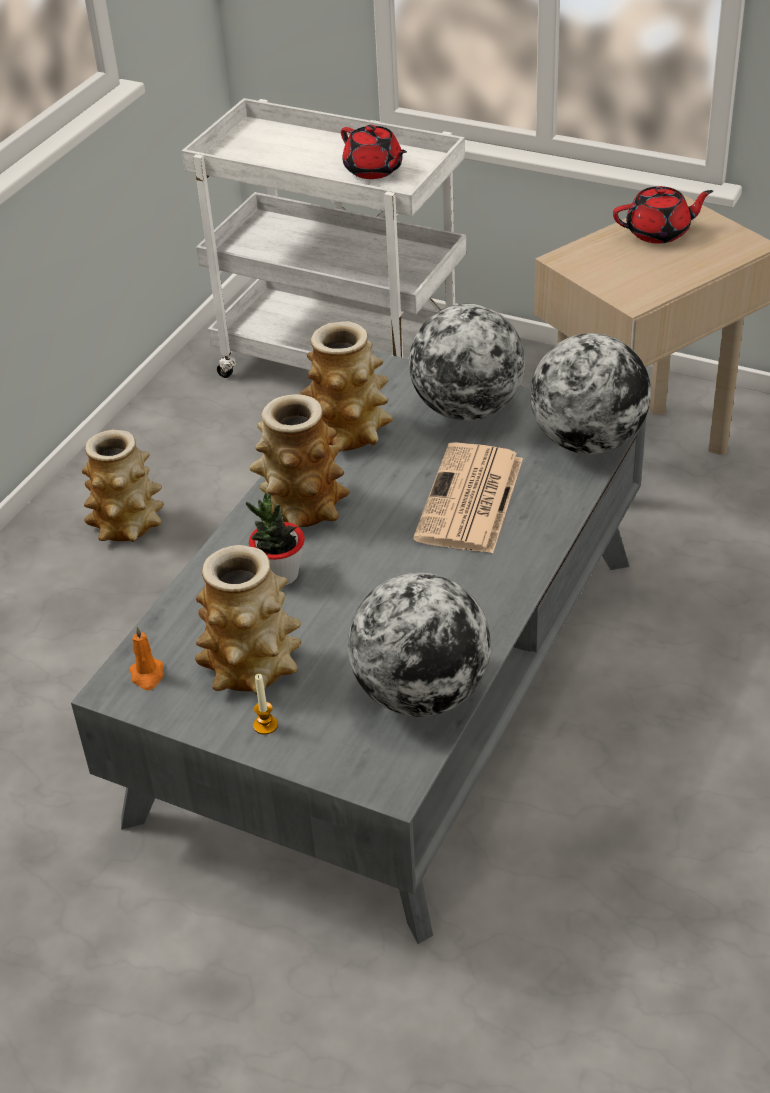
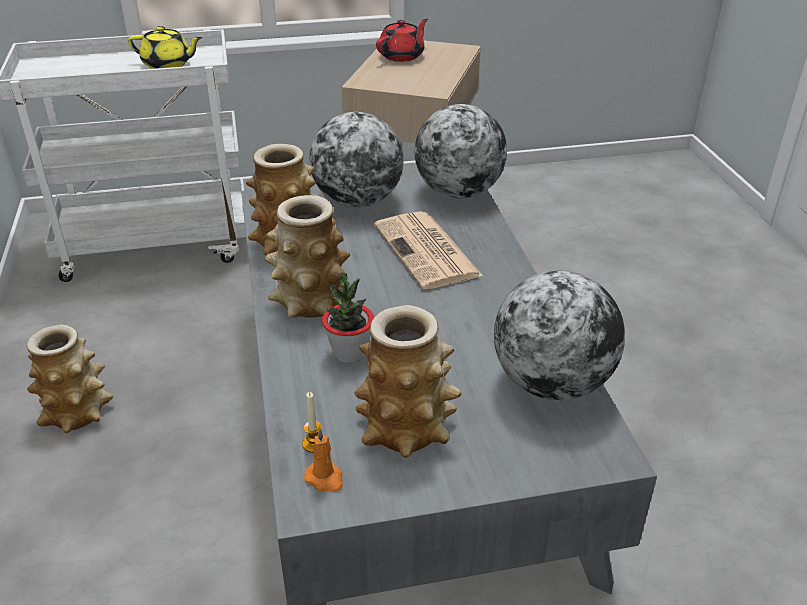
camera: 40 degrees left, 5 degrees down
candle [253,674,278,735] -> candle moved to [302,392,321,453]
red teapot [341,125,407,179] -> yellow teapot [128,26,202,69]

